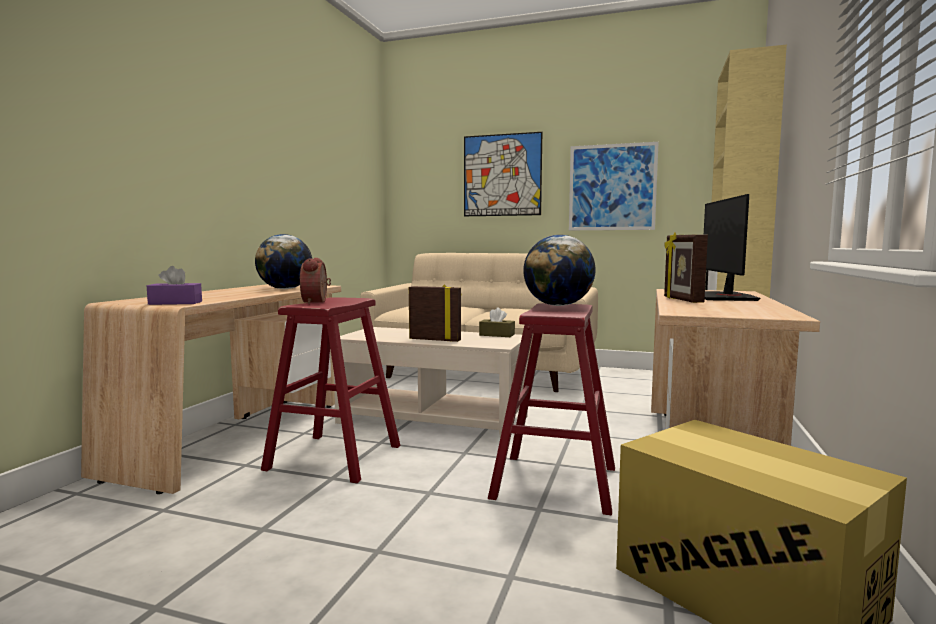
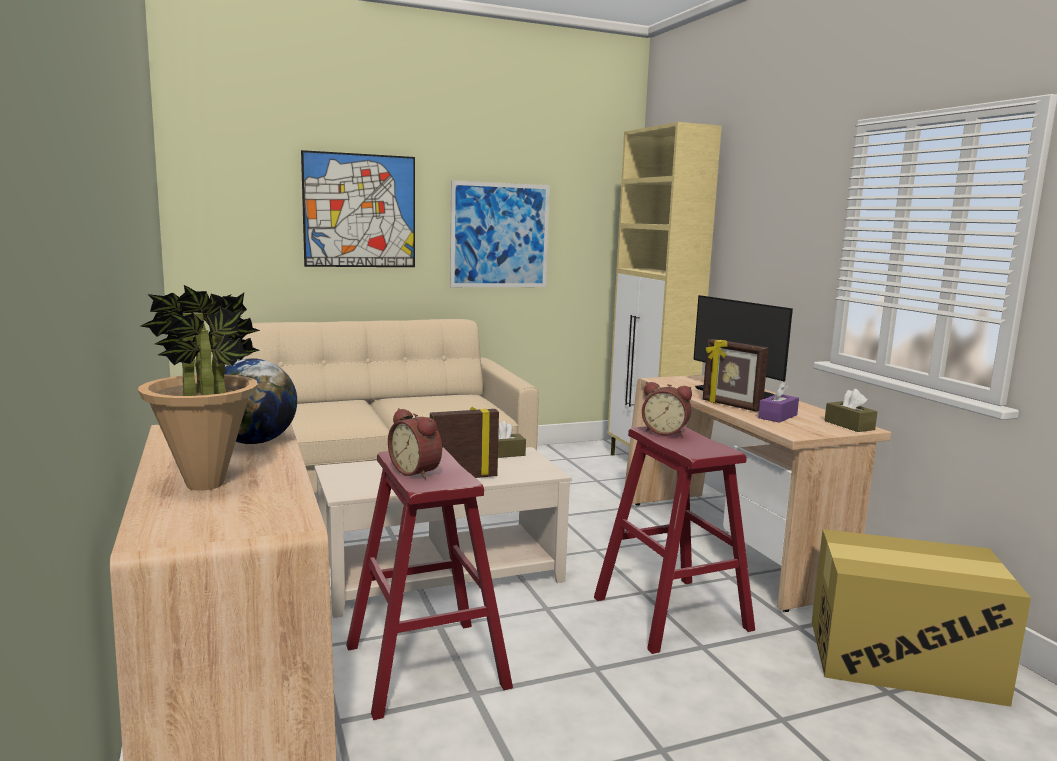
camera: 40 degrees left, 5 degrees up
purple tissue box [147,266,202,305] -> purple tissue box moved to [758,382,799,423]
globe [523,235,595,306] -> alarm clock [642,382,692,436]
none -> potted plant [138,285,260,491]
none -> brown tissue box [825,389,877,432]

